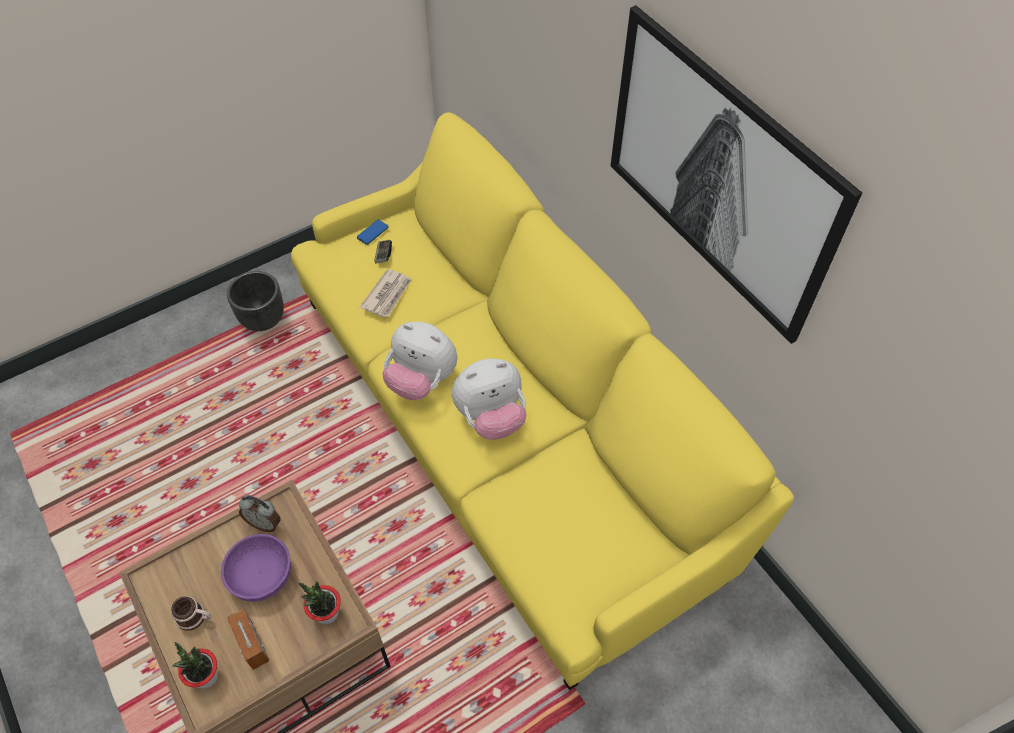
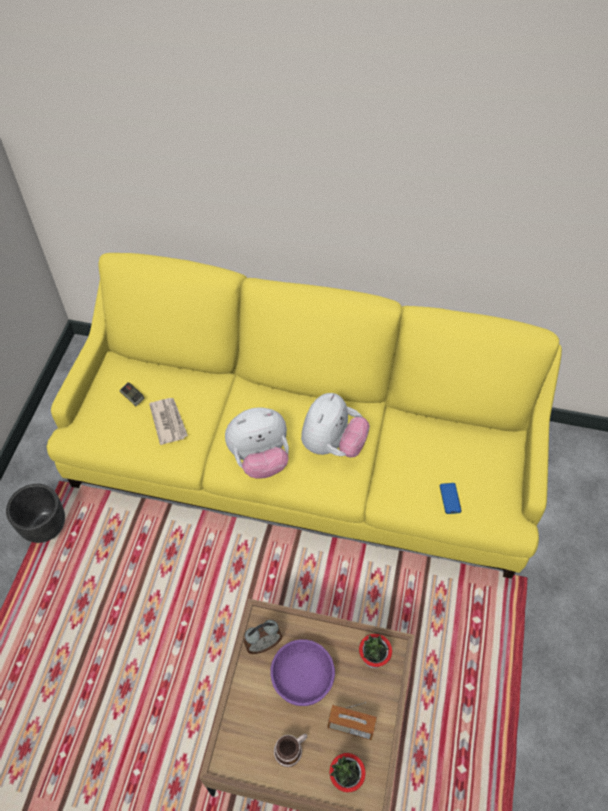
camera: 45 degrees left, 0 degrees up
phone [357,219,388,245] -> phone moved to [440,483,462,514]
picture [610,5,862,344] -> none

